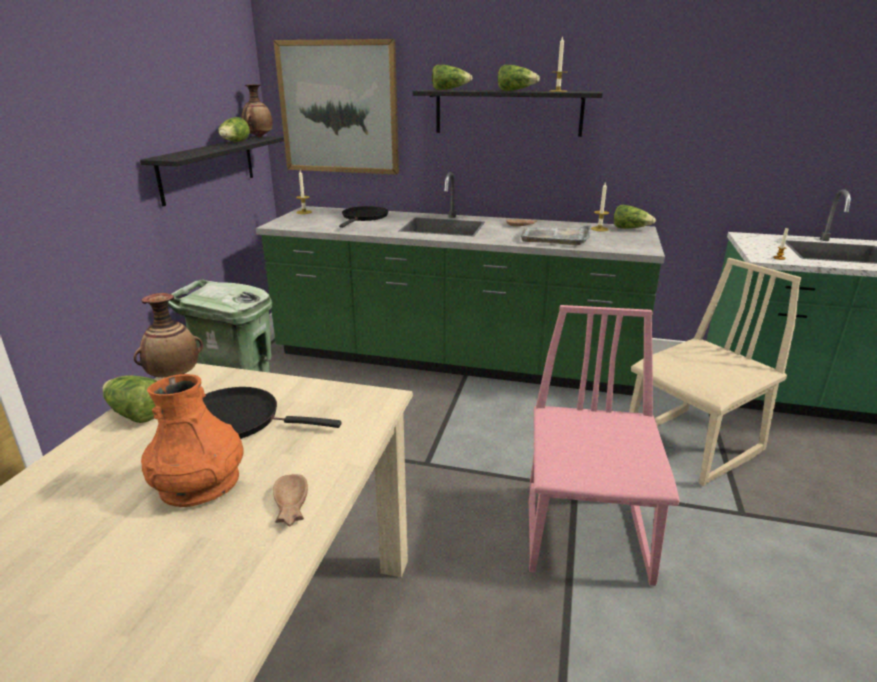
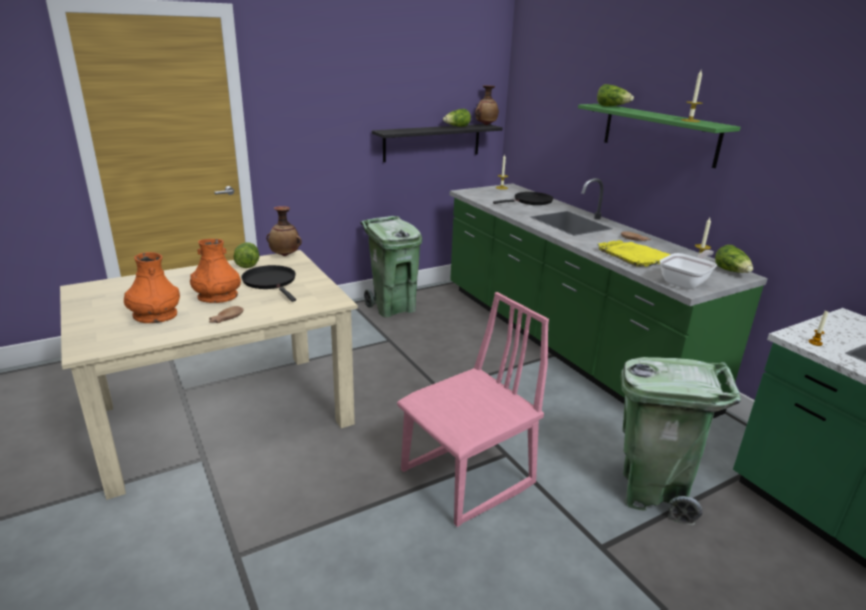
camera: 45 degrees right, 0 degrees up
picture [273,39,399,175] -> none
black shelf [413,90,603,137] -> green shelf [578,104,741,168]
lettuce [498,65,540,91] -> none
grey tray [519,225,591,245] -> yellow tray [597,240,671,267]
beige chair [629,258,801,486] -> green trash can [621,357,740,525]
none -> orange vase [124,252,180,323]
none -> frying pan [660,250,717,290]

